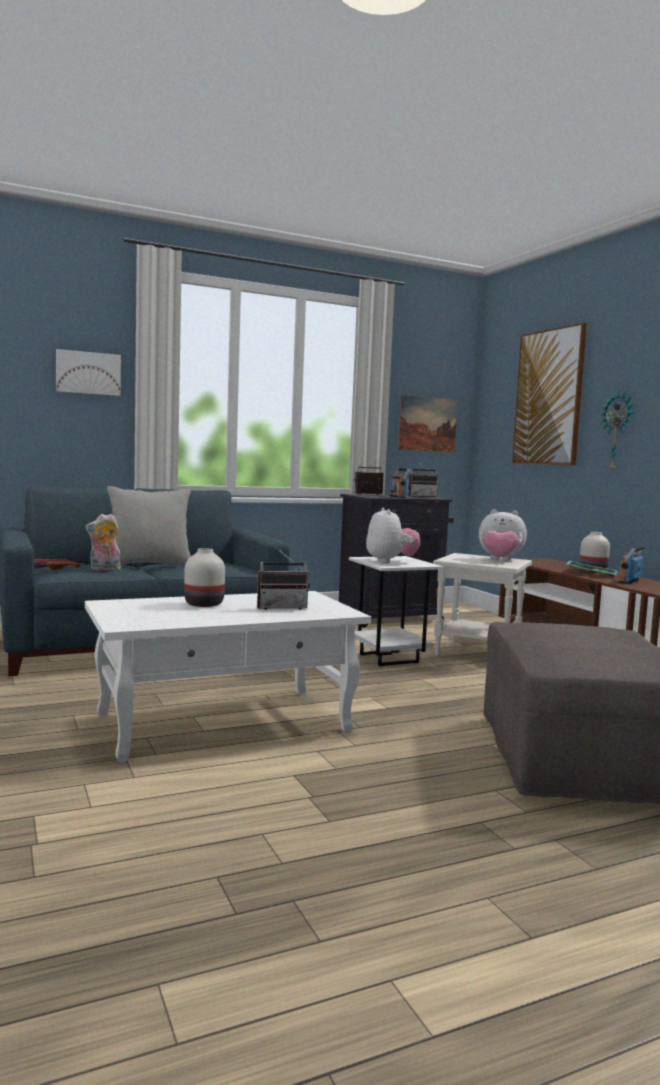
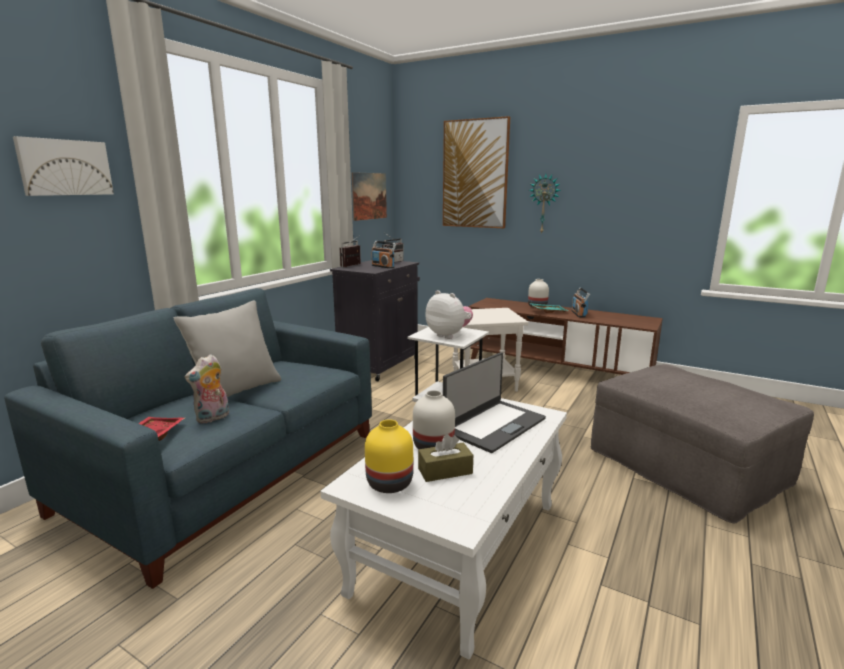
camera: 35 degrees left, 10 degrees up
radio [257,548,310,610] -> laptop [443,352,546,453]
plush toy [479,509,527,561] -> none
none -> yellow vase [365,419,413,493]
none -> brown tissue box [418,434,473,482]

